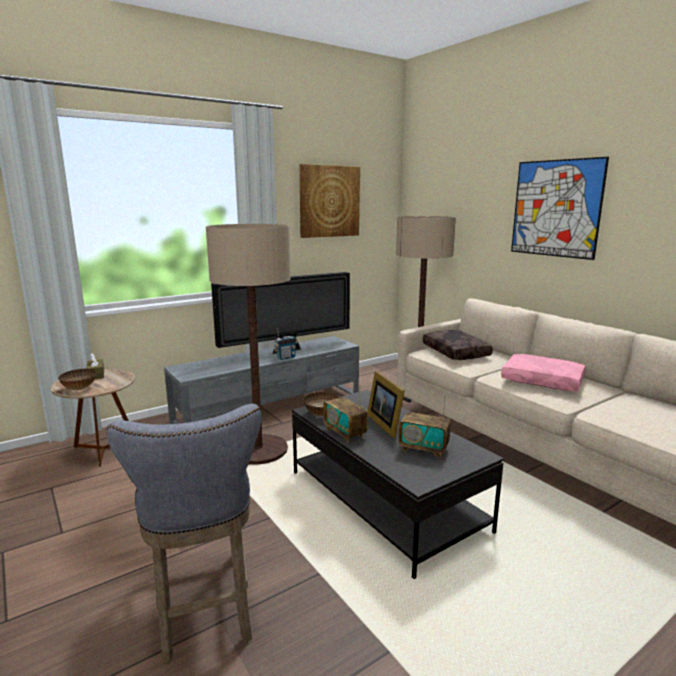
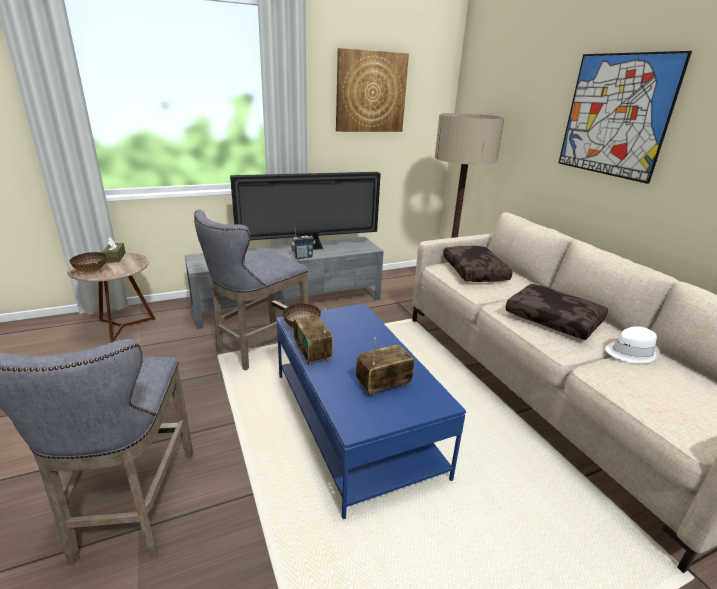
camera: 10 degrees right, 10 degrees up
floor lamp [206,224,291,465] -> grey stool [194,209,309,370]
black coffee table [292,390,504,579] -> blue coffee table [276,303,466,519]
picture frame [368,371,405,438] -> none
radio [399,394,451,458] -> radio turned 120 degrees clockwise [356,338,414,396]
pink pillow [501,354,586,391] -> brown pillow [506,284,608,340]
none -> white hat [605,326,660,364]

